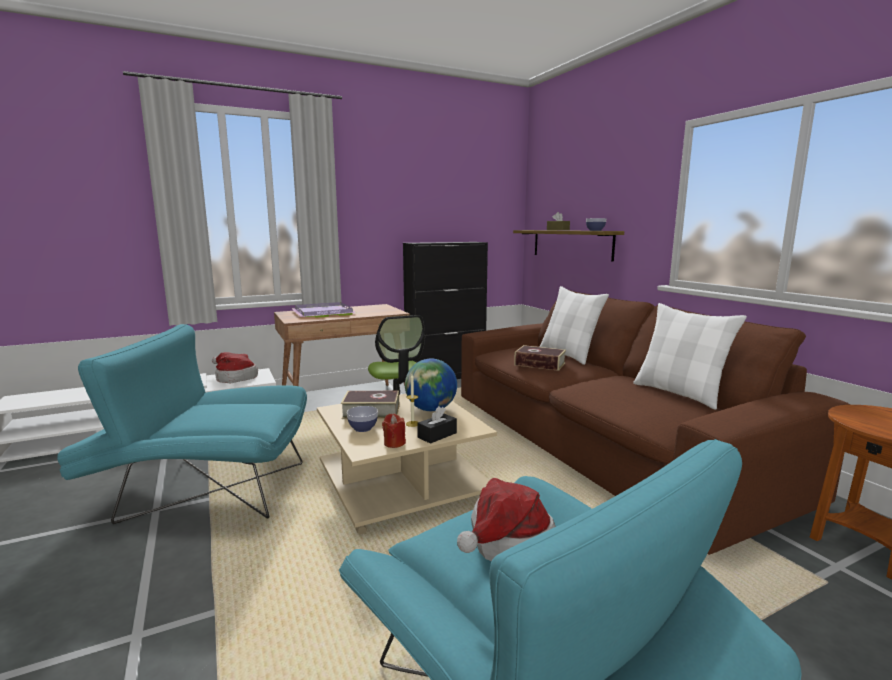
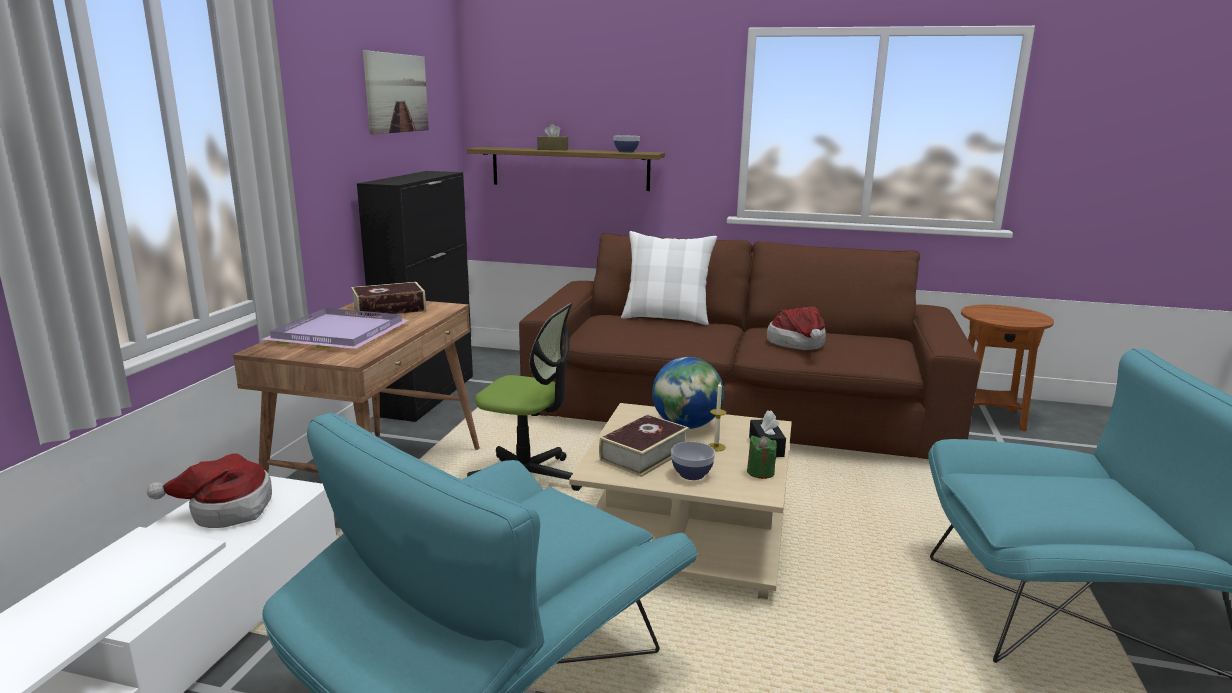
camera: 50 degrees left, 5 degrees up
red candle [382,414,406,448] -> green candle [747,436,777,479]
hat [457,478,556,561] -> hat moved to [767,306,826,350]
book [514,345,566,371] -> book moved to [351,282,426,316]
white pillow [633,303,747,410] -> none
none -> picture [363,50,429,134]

